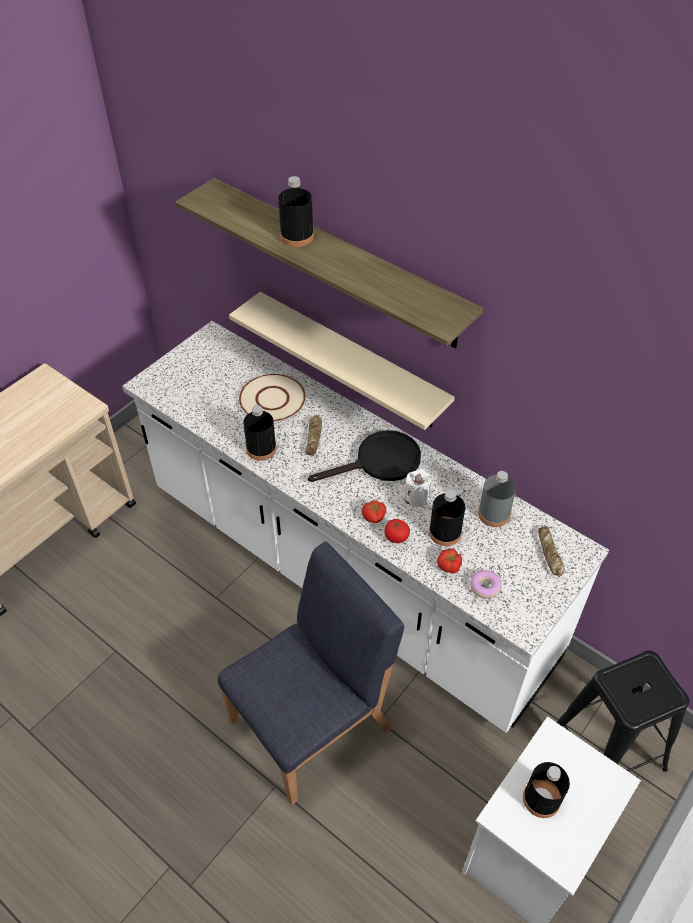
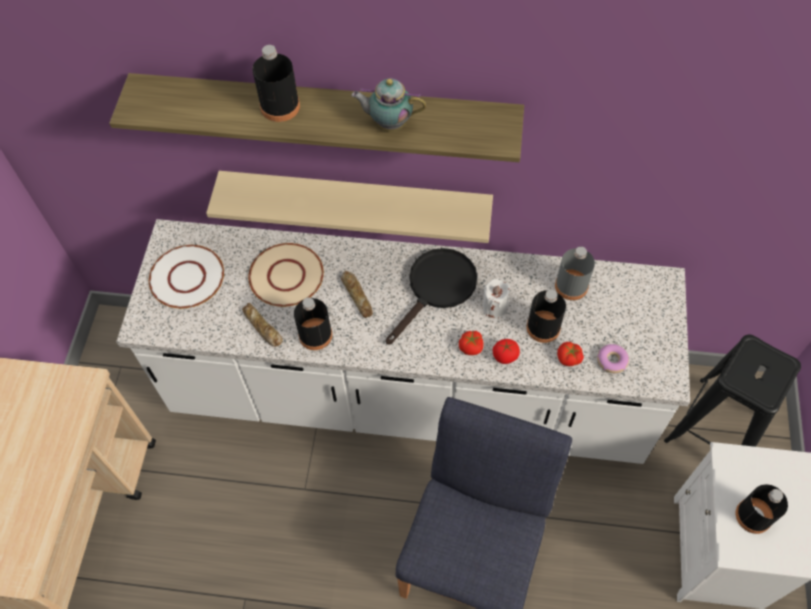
camera: 30 degrees left, 10 degrees up
bread [538,526,565,576] -> bread moved to [242,303,283,347]
none -> white plate [149,245,224,308]
none -> teapot [351,78,426,132]

